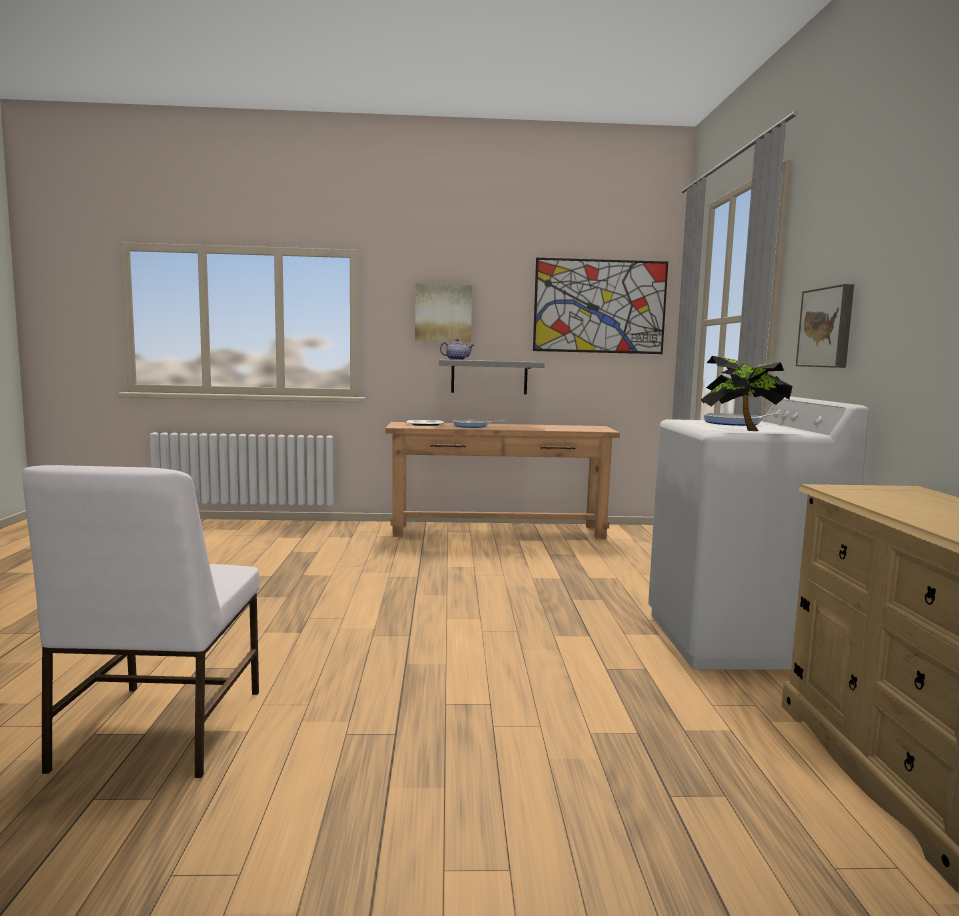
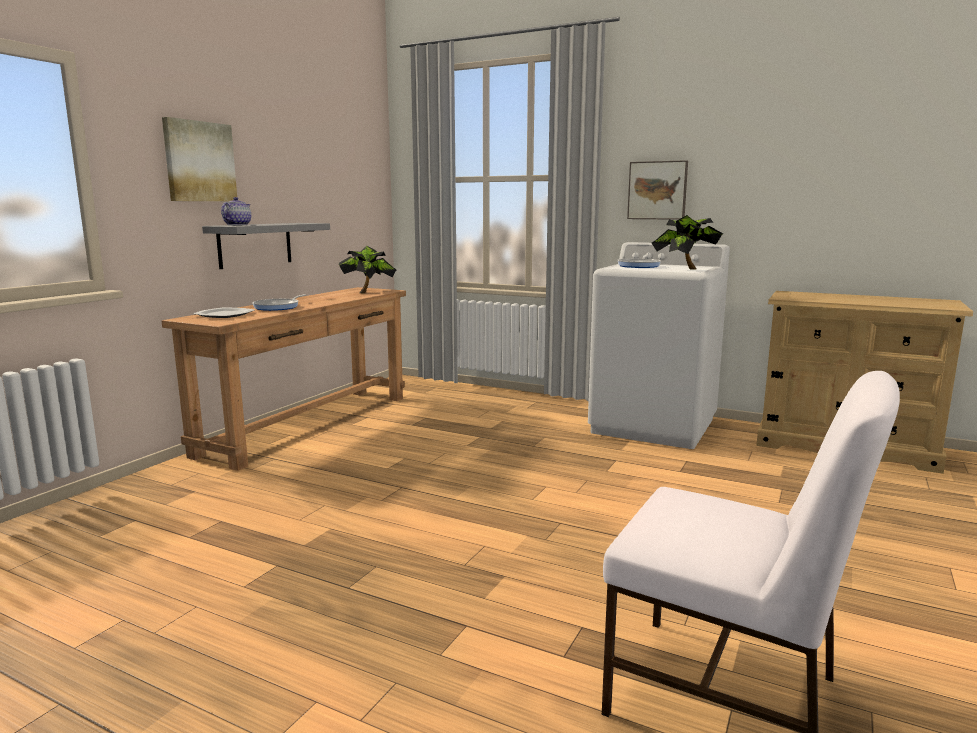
camera: 60 degrees left, 5 degrees up
picture [533,258,668,354] -> none
none -> potted plant [339,246,396,293]

